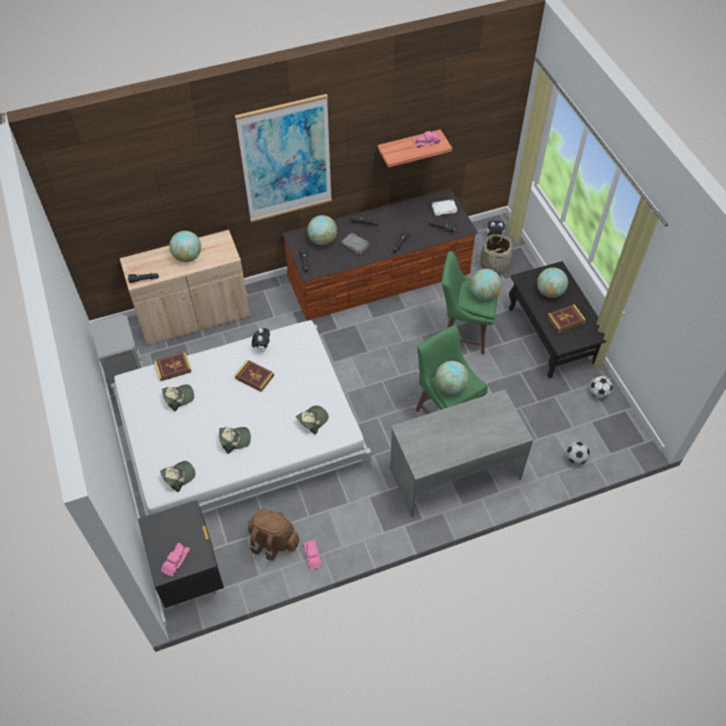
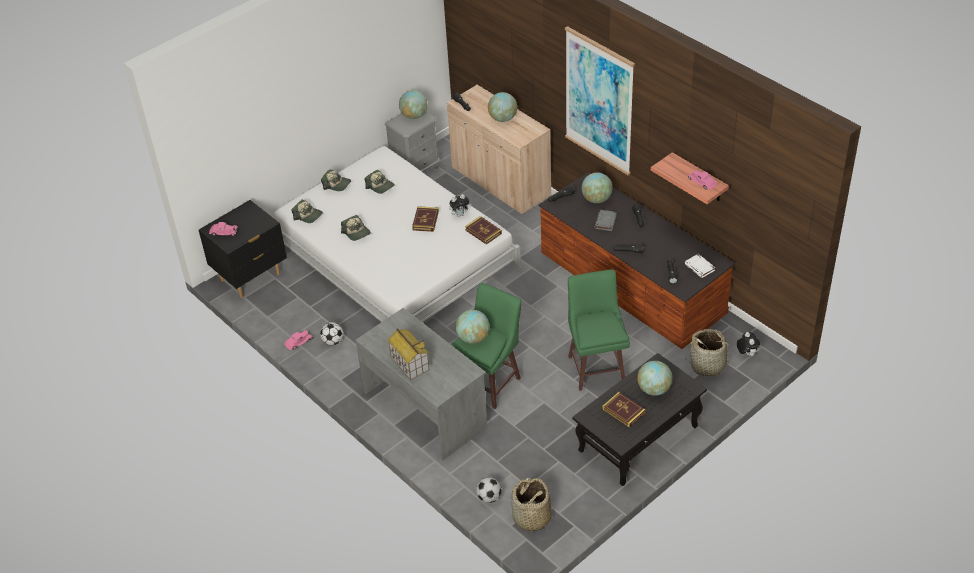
camera: 70 degrees right, 10 degrees down
book [154,352,192,381] -> book moved to [465,216,502,245]
brown backpack [248,509,299,560] -> none
cap [296,405,329,435] -> cap moved to [321,169,351,191]
globe [470,269,502,300] -> globe moved to [399,90,427,119]
football [590,376,613,398] -> football moved to [320,322,343,345]
none -> toy house [388,329,430,380]
none -> basket [511,478,552,534]

